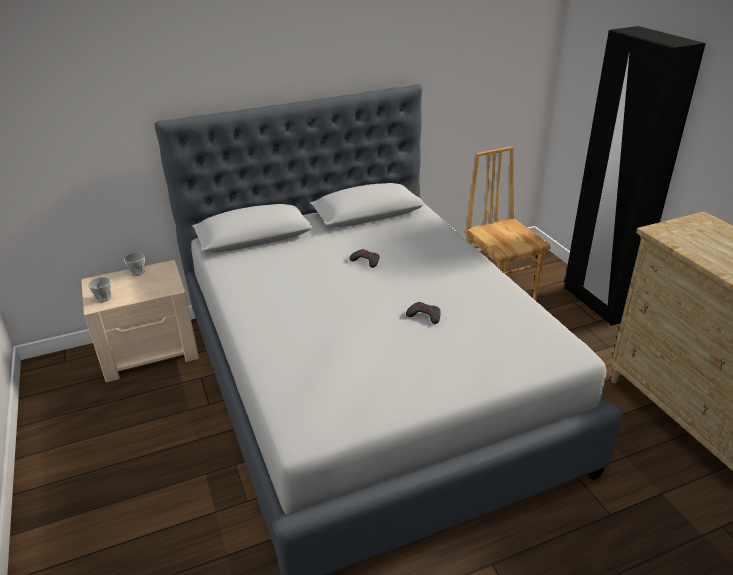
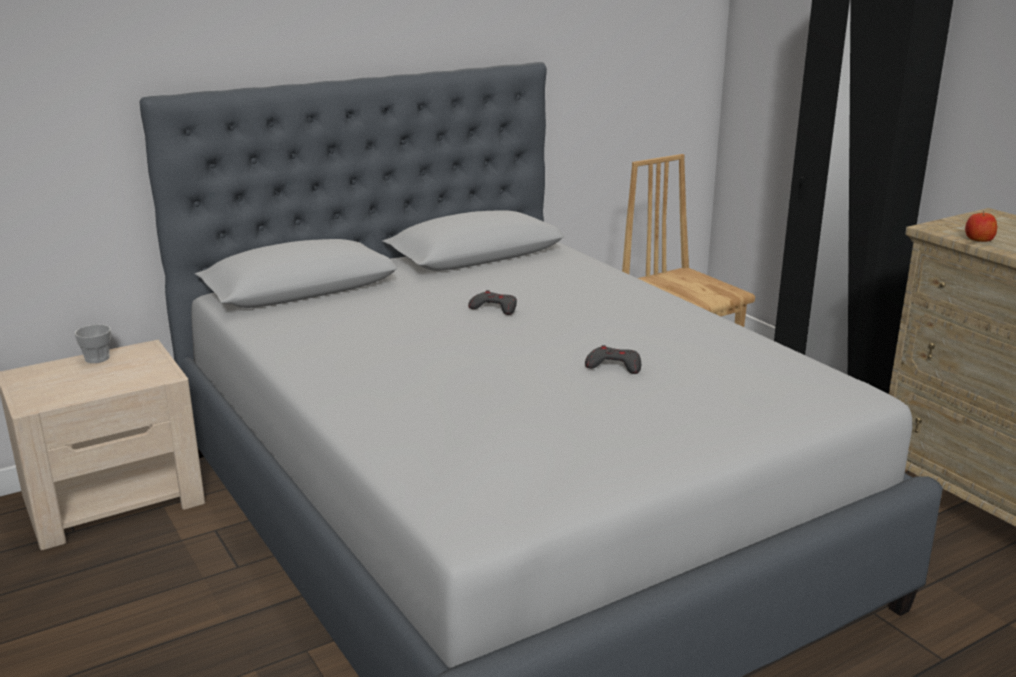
camera: 10 degrees left, 10 degrees down
cup [88,277,111,302] -> none
none -> apple [965,211,997,242]

